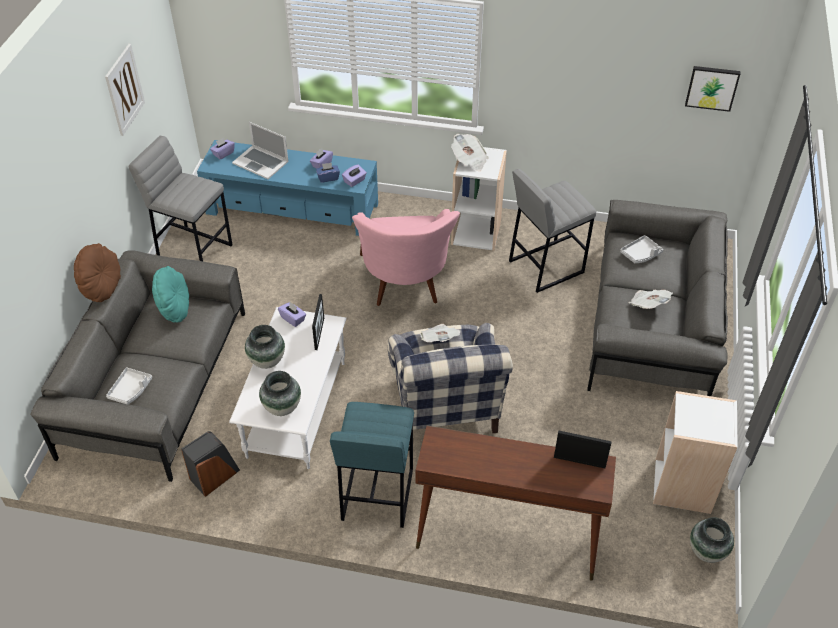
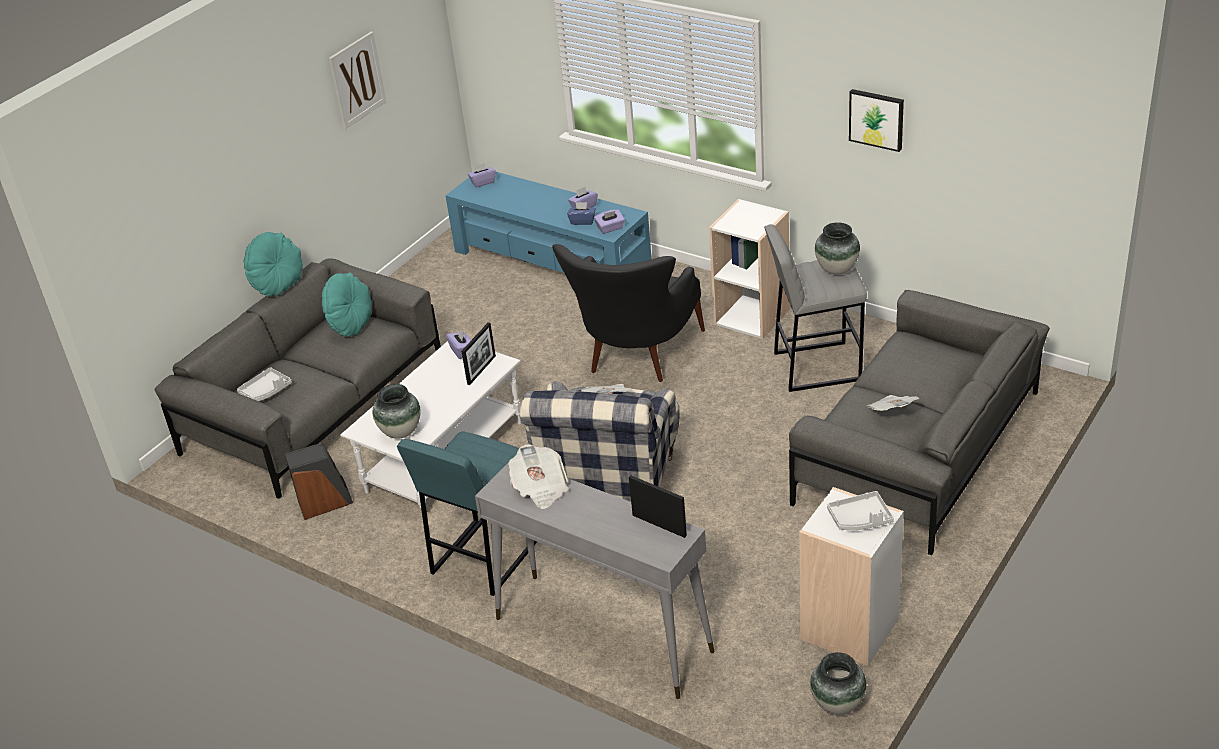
camera: 25 degrees right, 10 degrees down
brown pillow [74,243,121,302] -> turquoise pillow [244,232,303,296]
grey stool [129,136,232,261] -> none
laptop [232,122,289,179] -> none
vase [245,325,285,369] -> vase moved to [815,222,860,275]
pink armchair [352,209,460,306] -> black armchair [552,244,705,382]
brown console table [416,426,616,581] -> grey console table [475,462,714,699]
newspaper [451,134,489,171] -> newspaper moved to [508,444,569,509]
grey tray [620,235,663,263] -> grey tray moved to [827,491,894,530]
picture [685,66,740,112] -> picture moved to [849,89,904,152]

